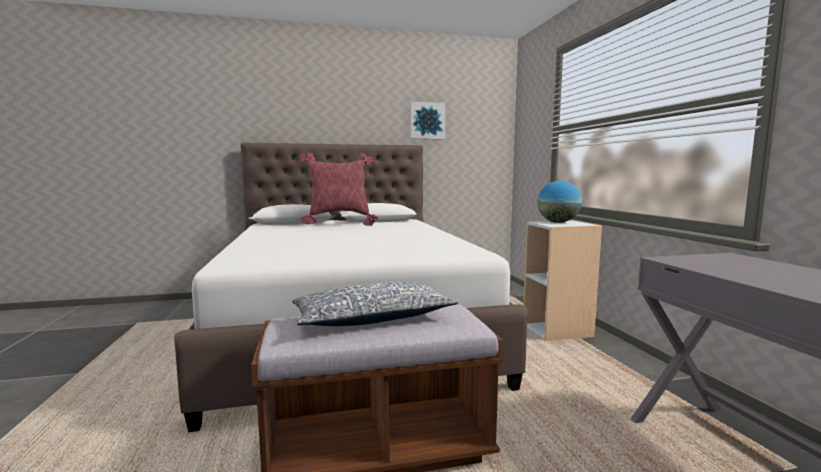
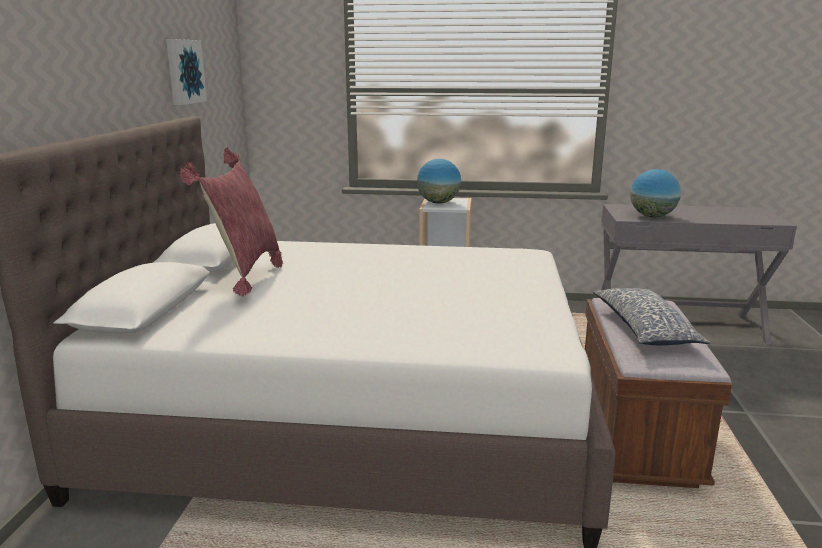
camera: 70 degrees left, 10 degrees up
none -> globe [630,169,681,217]

